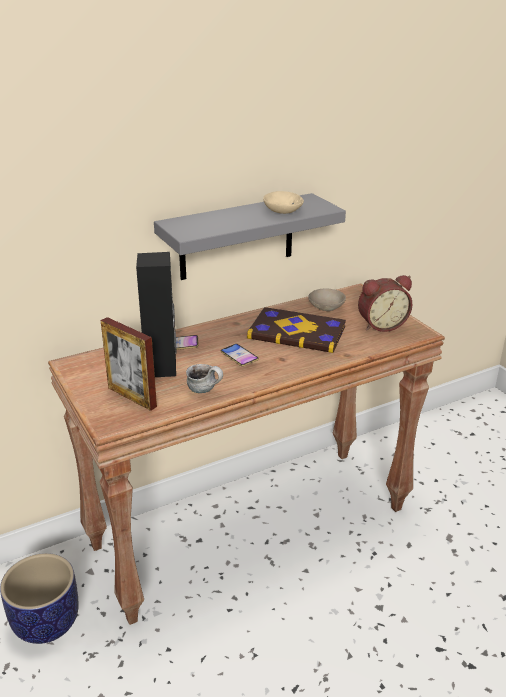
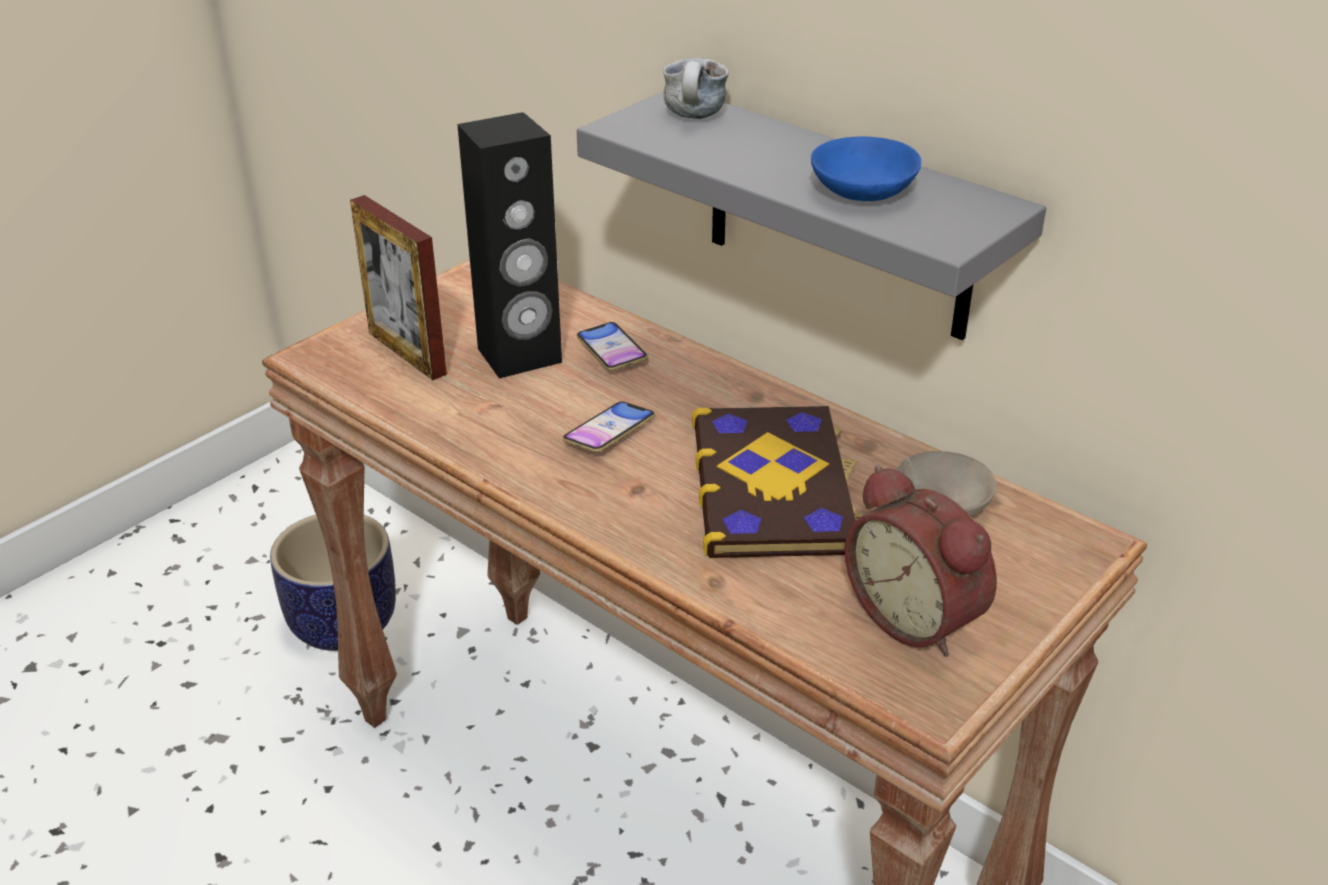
camera: 70 degrees right, 5 degrees up
picture frame [100,317,157,411] -> picture frame turned 60 degrees counterclockwise [350,195,447,380]
mug [186,364,223,393] -> mug moved to [663,58,729,119]
beige bowl [263,191,304,214] -> blue bowl [811,136,922,201]

